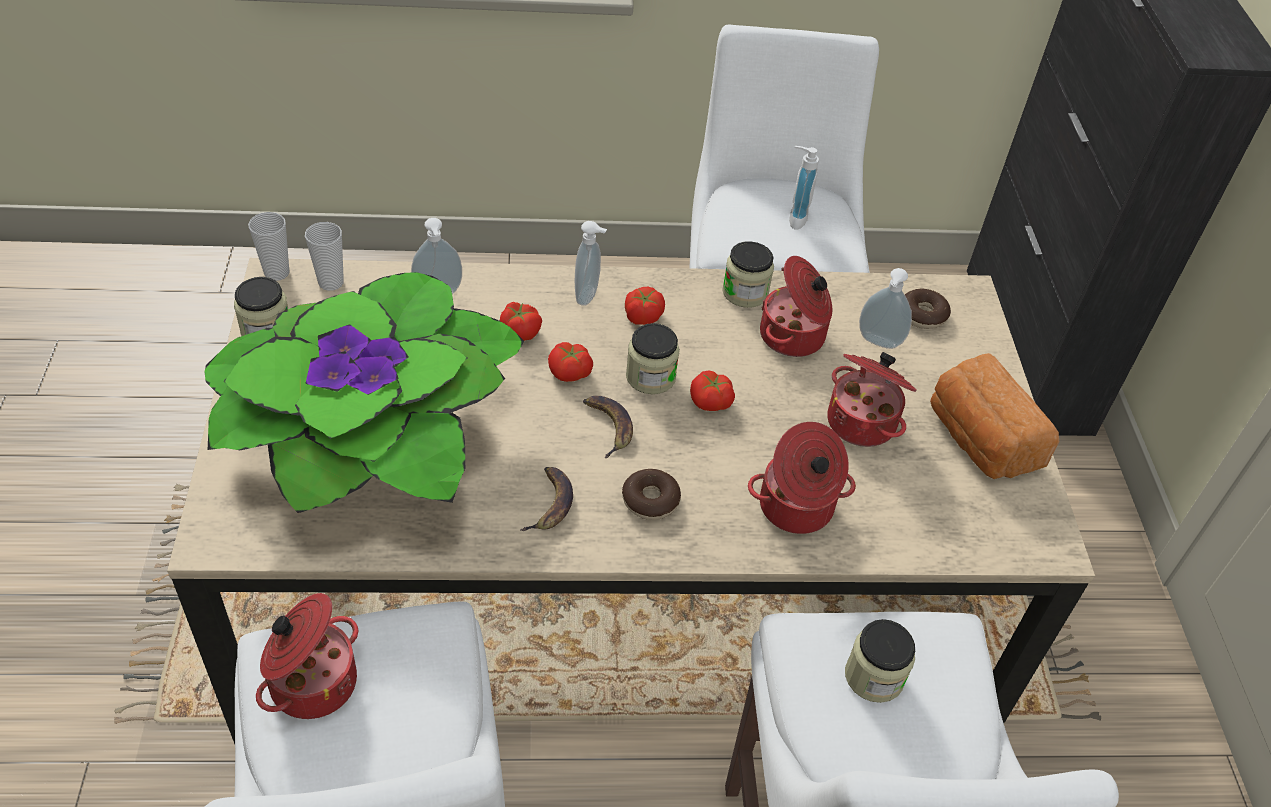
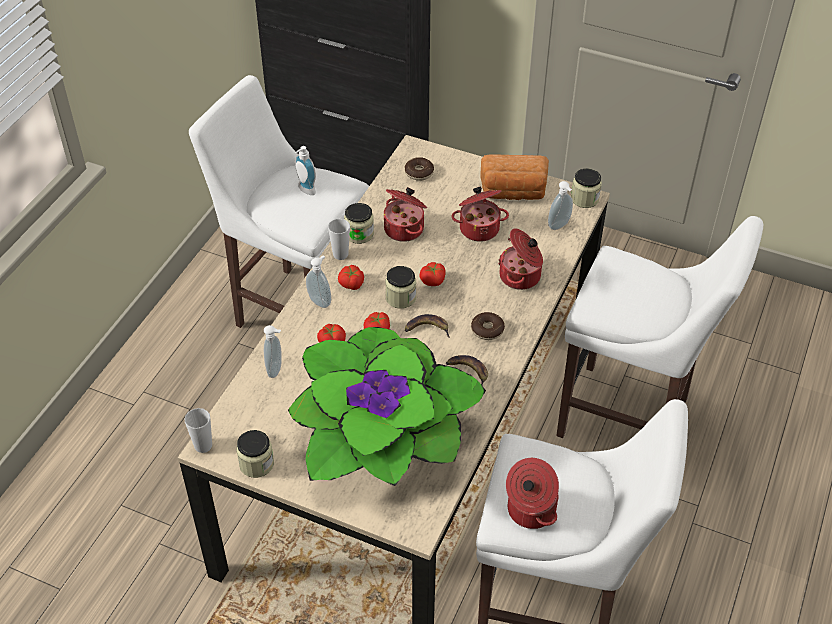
camera: 60 degrees left, 0 degrees up
cup [305,222,344,291] -> cup moved to [328,219,350,260]
jar [845,619,915,703] -> jar moved to [571,168,602,208]
soap dispenser [859,268,912,349] -> soap dispenser moved to [548,181,573,230]

